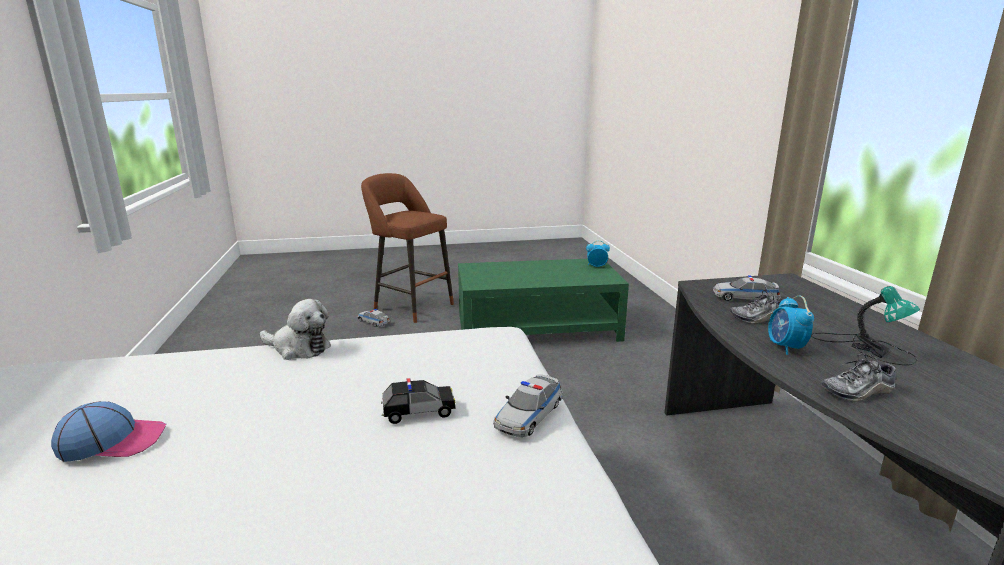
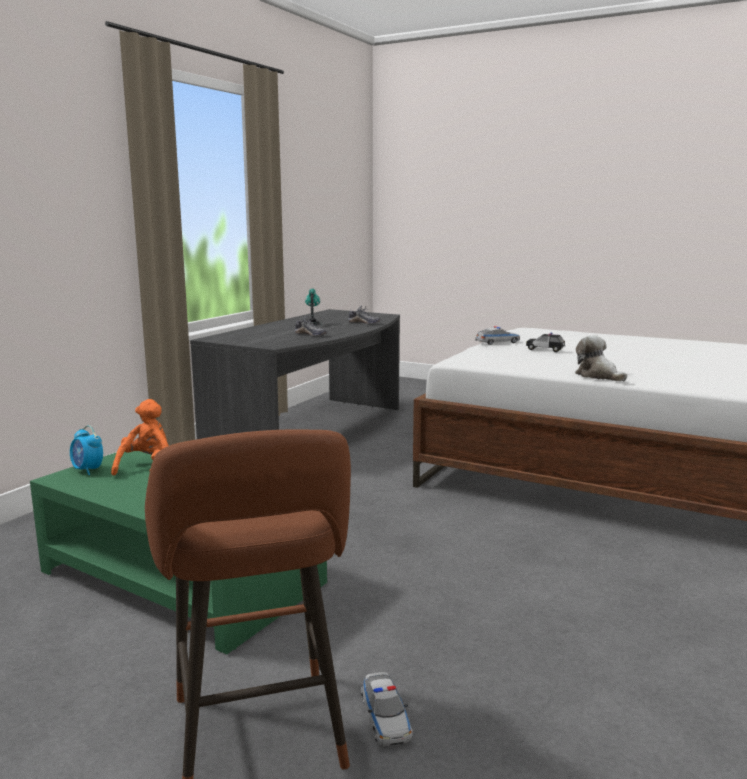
camera: 140 degrees left, 5 degrees down
cap [51,401,166,462] -> none
toy car [713,275,781,301] -> none
alarm clock [768,296,814,355] -> none
none -> orange plush toy [111,399,169,476]

